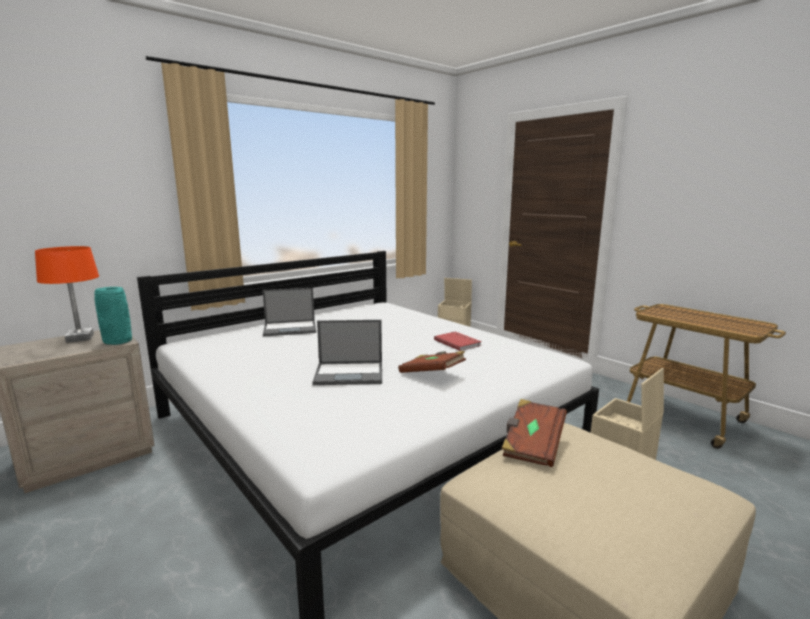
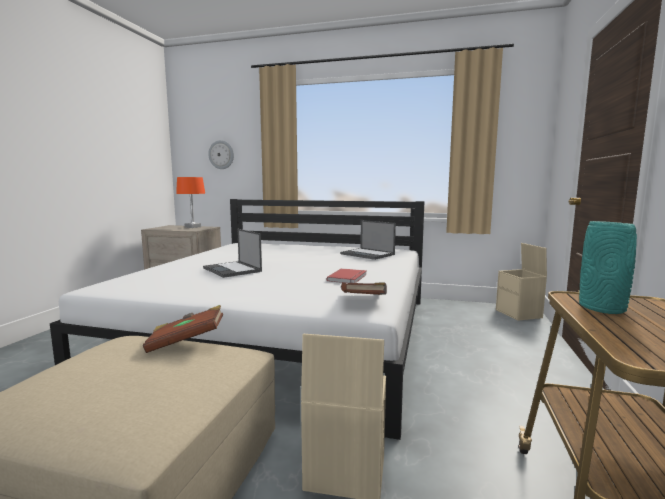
camera: 55 degrees right, 5 degrees down
turquoise vase [95,287,132,345] -> turquoise vase moved to [579,221,637,314]
laptop [263,288,316,337] -> laptop moved to [340,220,396,260]
brown book [398,351,466,373] -> brown book moved to [341,282,387,295]
none -> wall clock [208,140,234,169]

